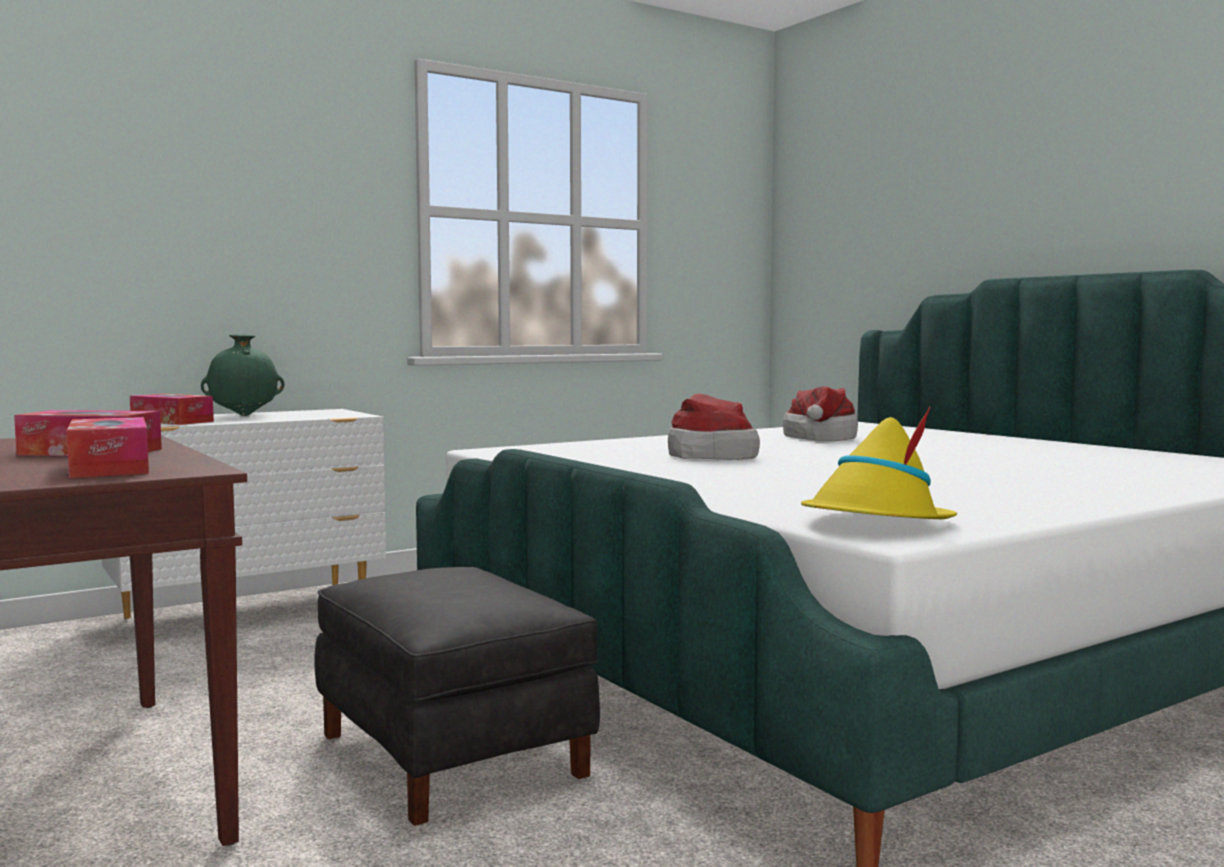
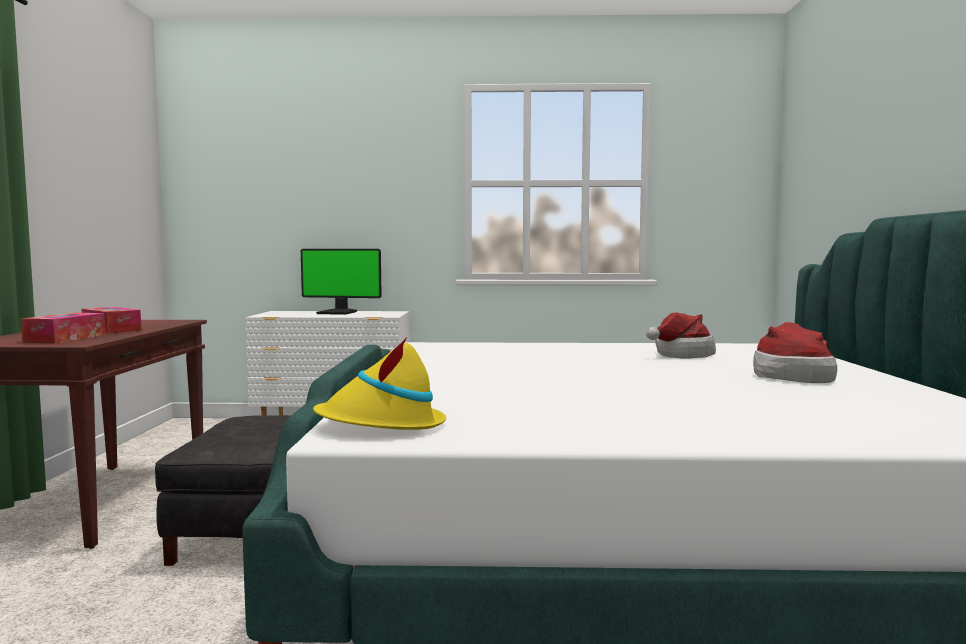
camera: 35 degrees right, 0 degrees up
tissue box [130,394,214,425] -> none
green vase [201,334,285,416] -> monitor [301,249,382,315]
hat [668,394,760,460] -> hat moved to [753,322,837,383]

